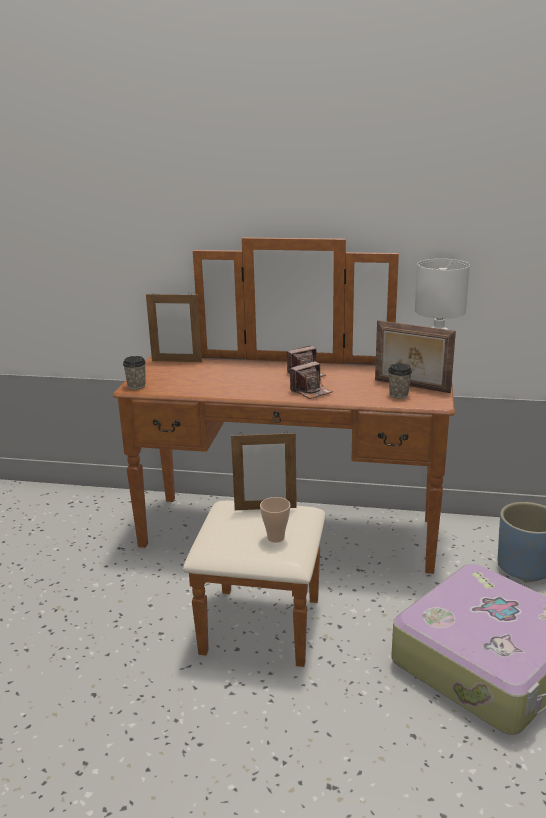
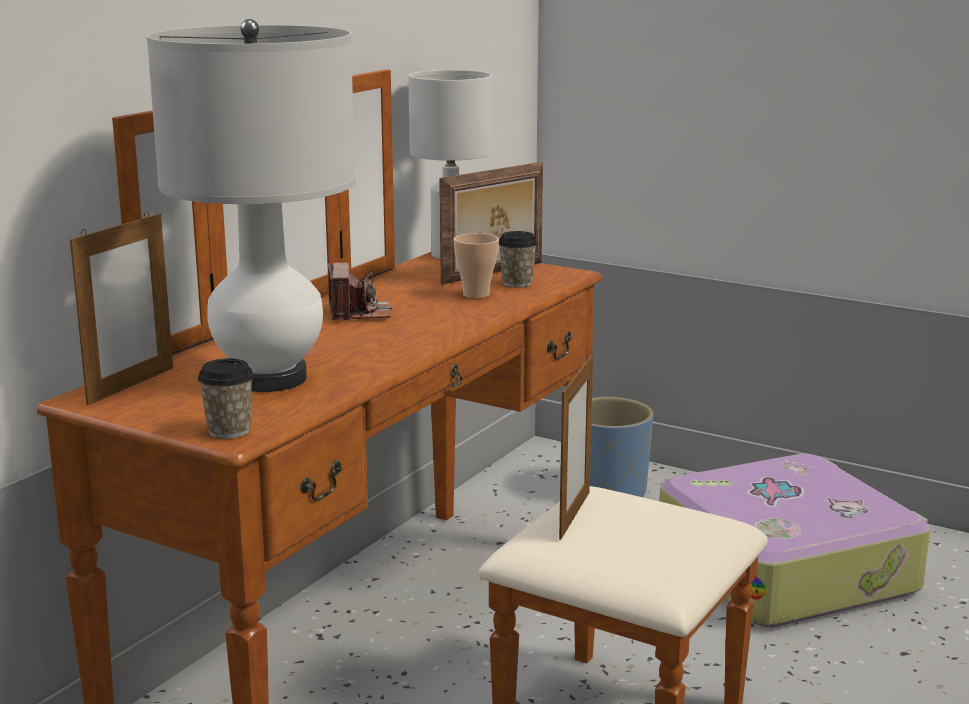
camera: 70 degrees left, 5 degrees down
cup [260,497,290,543] -> cup moved to [453,233,499,299]
camera [290,361,333,399] -> none
none -> white table lamp [147,19,356,392]

